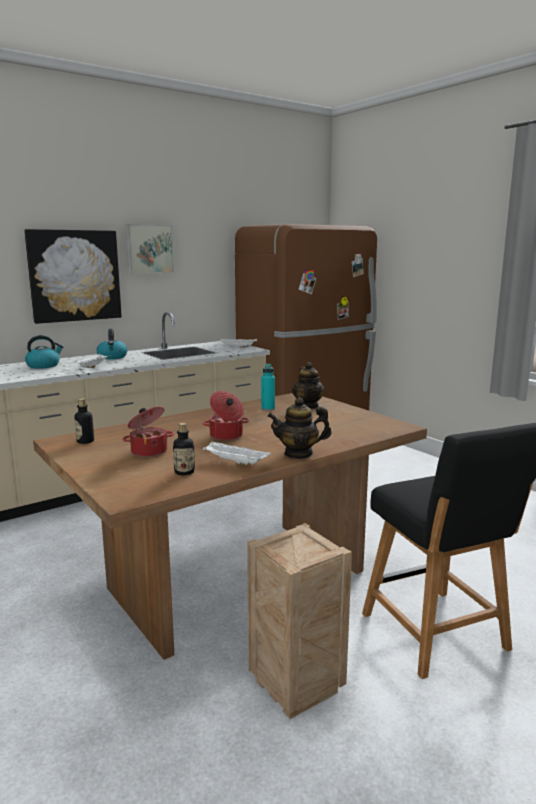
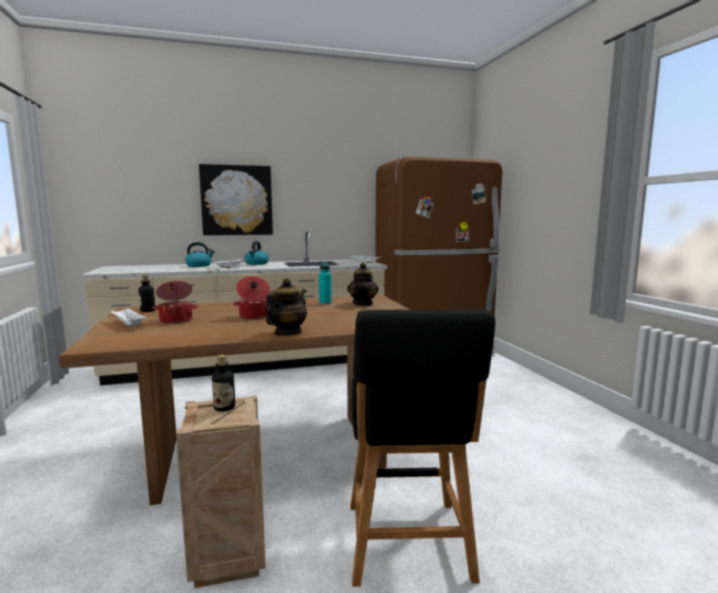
camera: 20 degrees right, 5 degrees down
picture [125,224,174,274] -> none
bottle [173,423,195,475] -> bottle moved to [212,355,235,412]
white tray [203,441,271,465] -> white tray moved to [110,308,146,327]
teapot [268,397,332,459] -> teapot turned 105 degrees clockwise [266,278,307,336]

